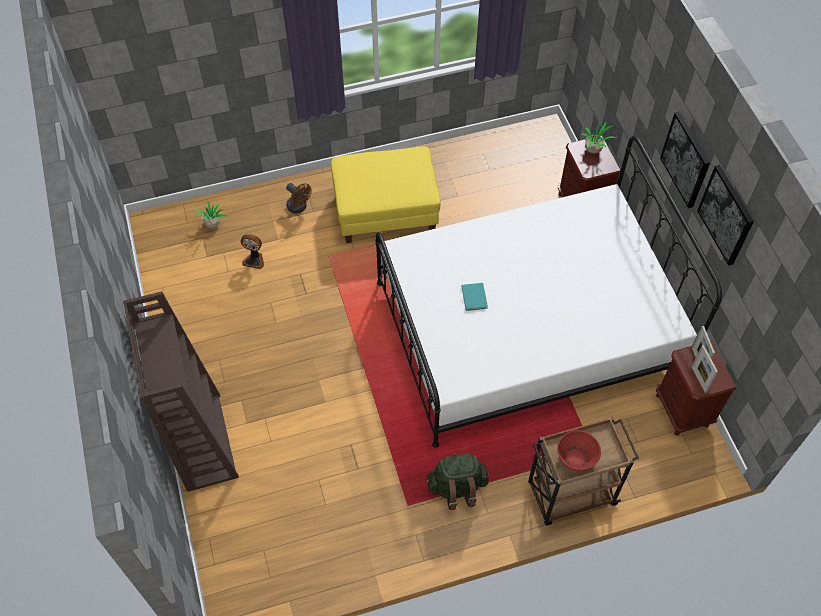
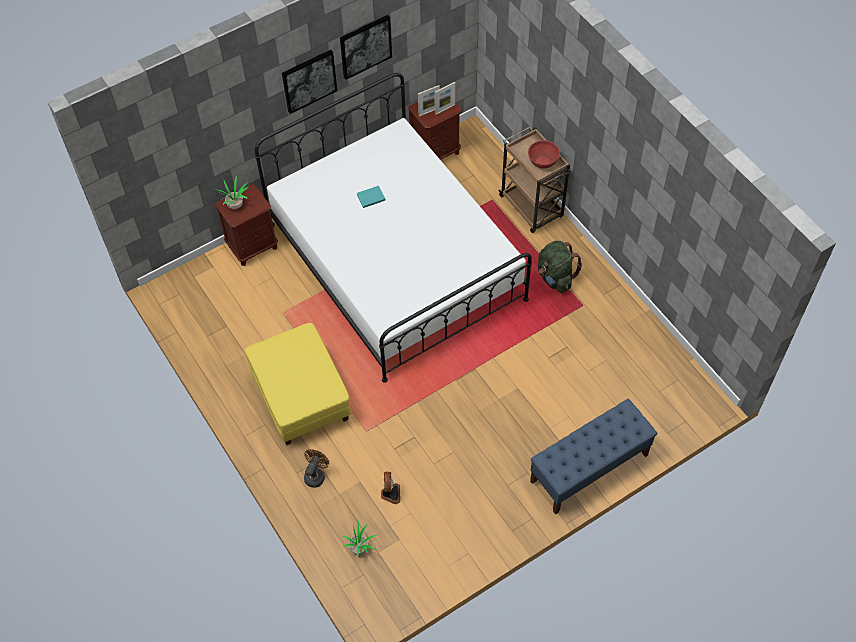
camera: 105 degrees left, 0 degrees up
brown bookcase [123,291,239,492] -> blue bench [530,399,657,514]
turquoise book [462,283,488,311] -> turquoise book moved to [357,186,386,208]

